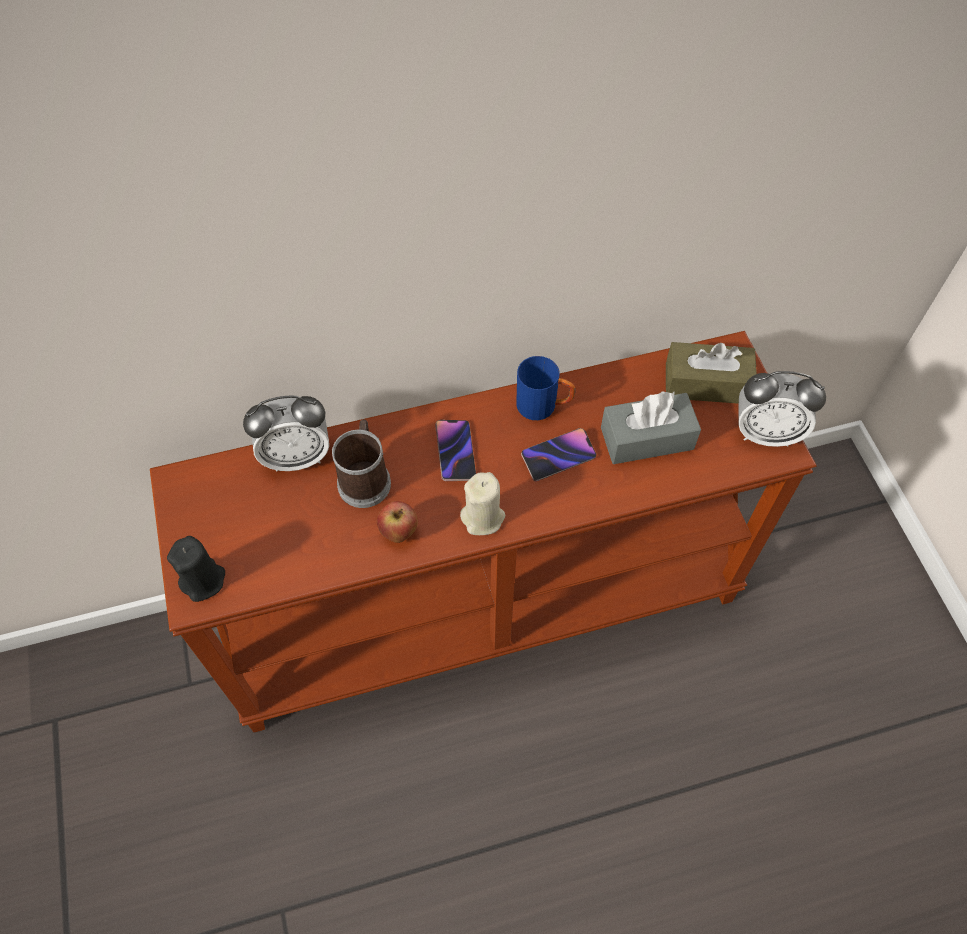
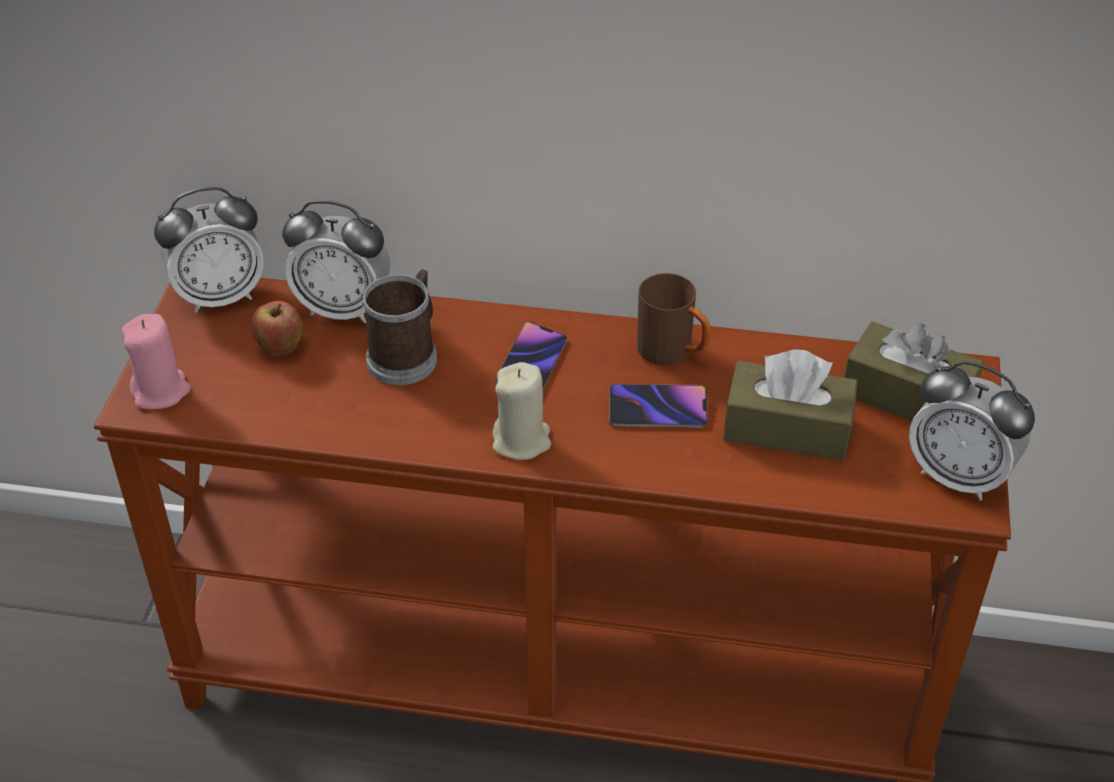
camera: 25 degrees right, 15 degrees down
black candle [167,536,225,602] -> pink candle [122,314,190,409]
apple [377,501,418,543] -> apple moved to [251,301,303,356]
blue mug [516,356,575,420] -> brown mug [637,273,711,366]
grey tissue box [601,391,701,464] -> brown tissue box [723,349,858,461]
none -> alarm clock [154,187,264,313]

